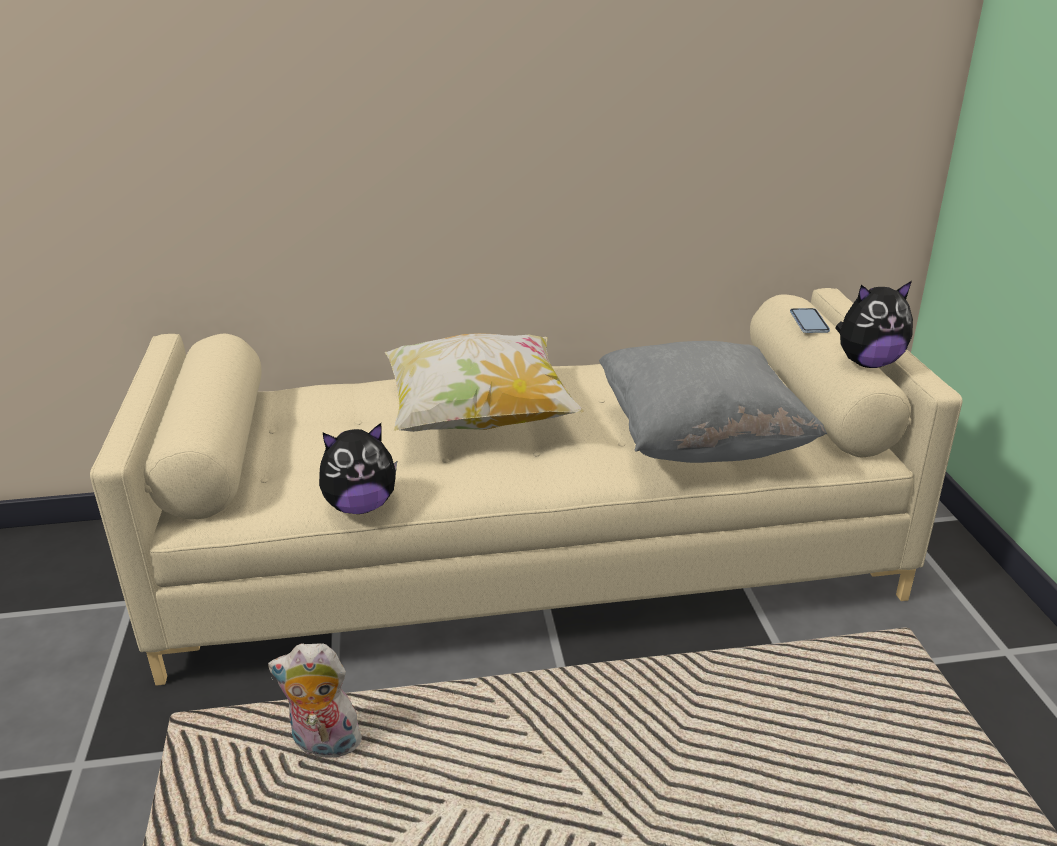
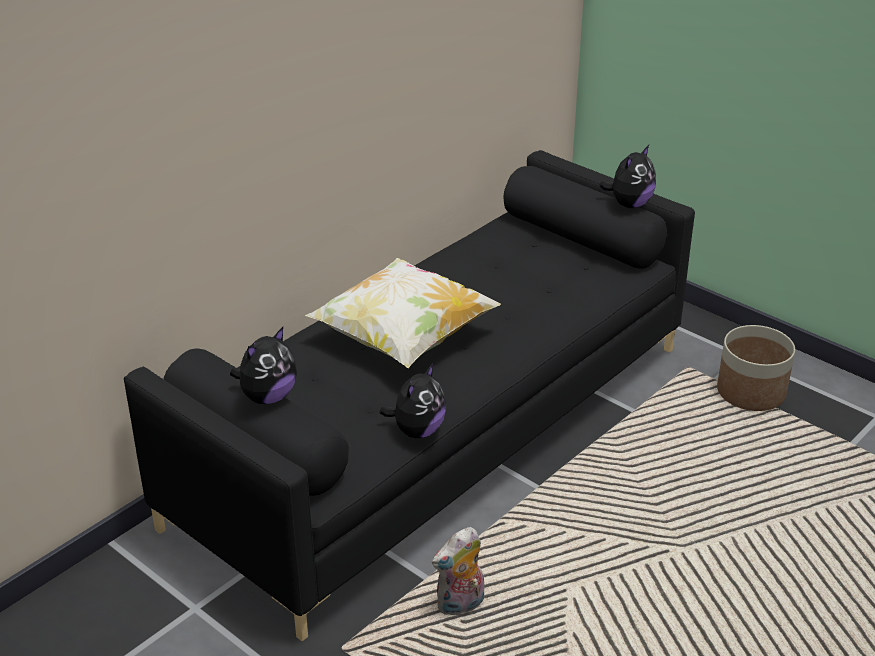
camera: 40 degrees left, 5 degrees up
beige sofa [90,288,962,686] -> black sofa [124,150,695,641]
grey pillow [599,341,827,463] -> none
phone [790,308,830,333] -> none
none -> plush toy [230,327,297,404]
none -> planter [717,325,795,411]

